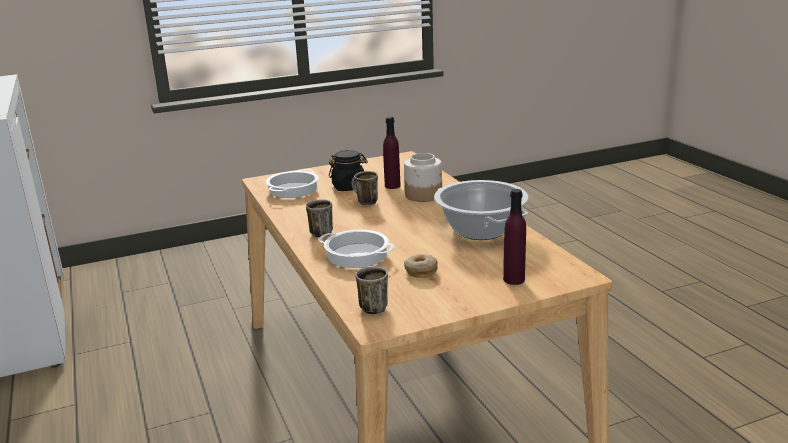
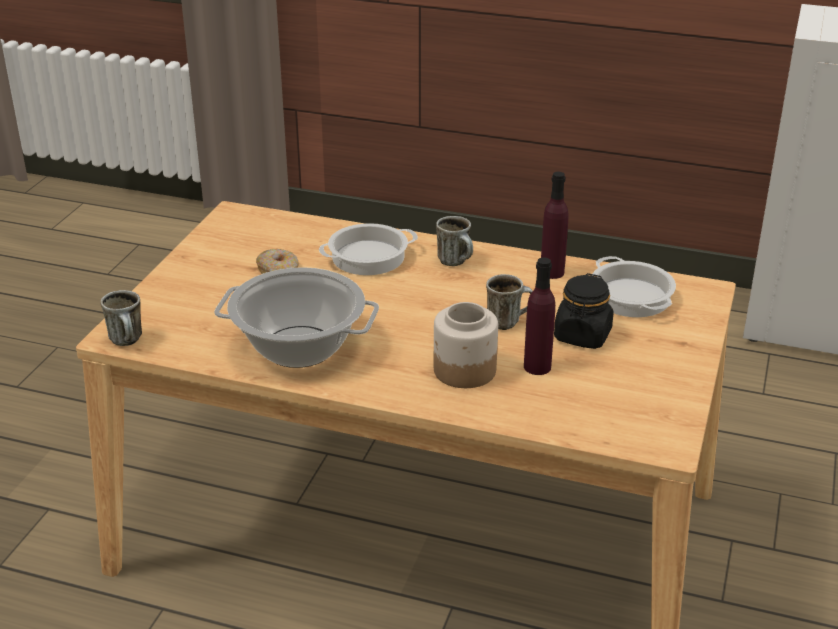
camera: 130 degrees right, 10 degrees up
mug [356,266,388,314] -> mug moved to [101,290,142,346]
purple bottle [503,189,526,285] -> purple bottle moved to [541,172,569,279]

